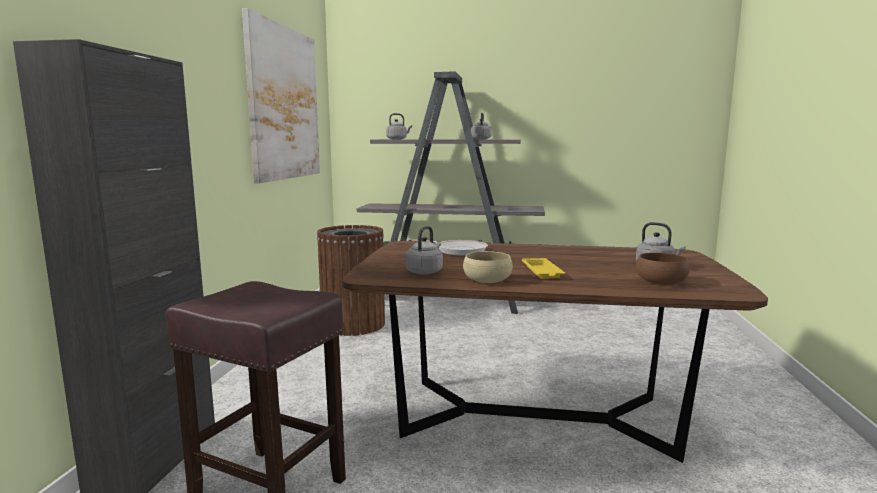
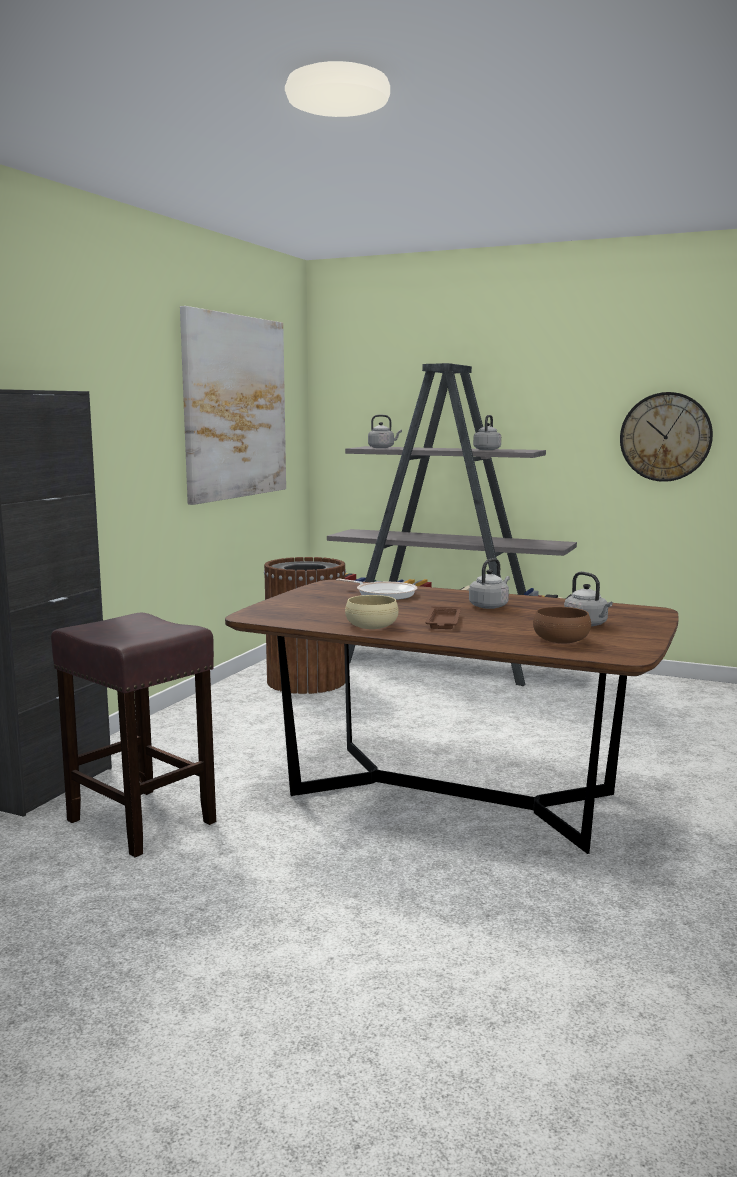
camera: 15 degrees right, 0 degrees up
grey kettle [405,226,443,275] -> grey kettle moved to [469,558,510,609]
yellow tray [522,258,565,279] -> brown tray [425,606,461,629]
none -> wall clock [620,392,713,482]

